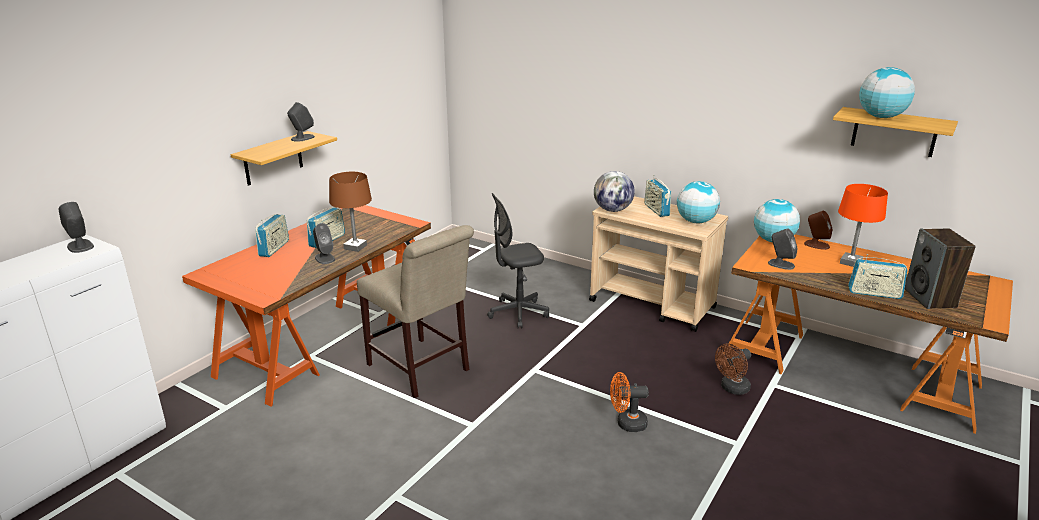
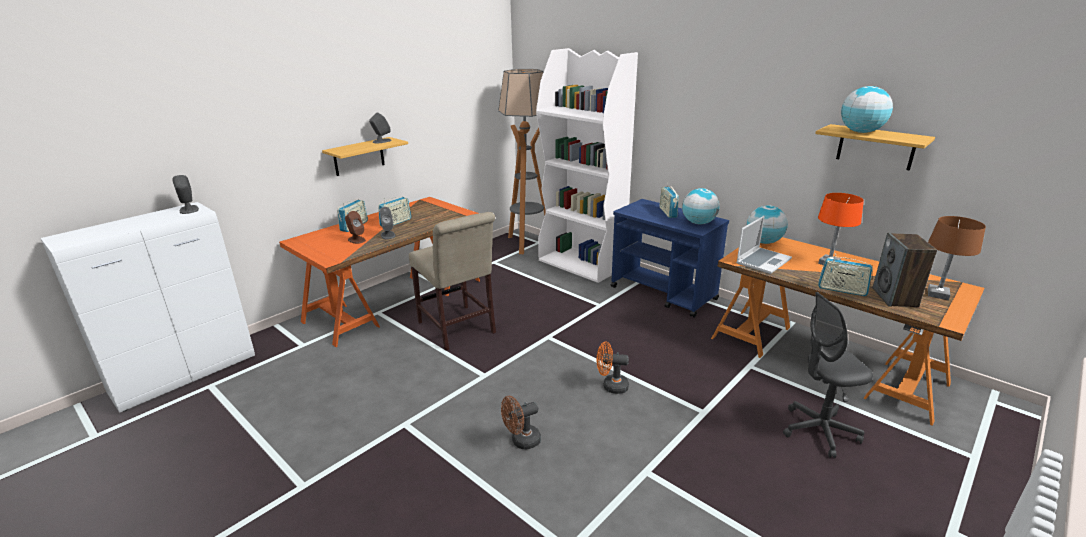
camera: 10 degrees right, 0 degrees up
brown table lamp [329,172,372,252] -> brown table lamp moved to [928,216,986,300]
grey office chair [487,193,549,328] -> grey office chair moved to [783,292,873,458]
beige cart [589,196,728,332] -> blue cart [610,199,729,318]
globe [594,171,635,212] -> none
brown fan [715,344,751,395] -> brown fan moved to [501,396,541,449]
grey speaker [768,228,798,270] -> laptop [736,216,792,274]
brown speaker [804,211,833,250] -> brown speaker moved to [345,211,366,244]
none -> floor lamp [498,69,545,254]
none -> white bookcase [536,48,638,283]

